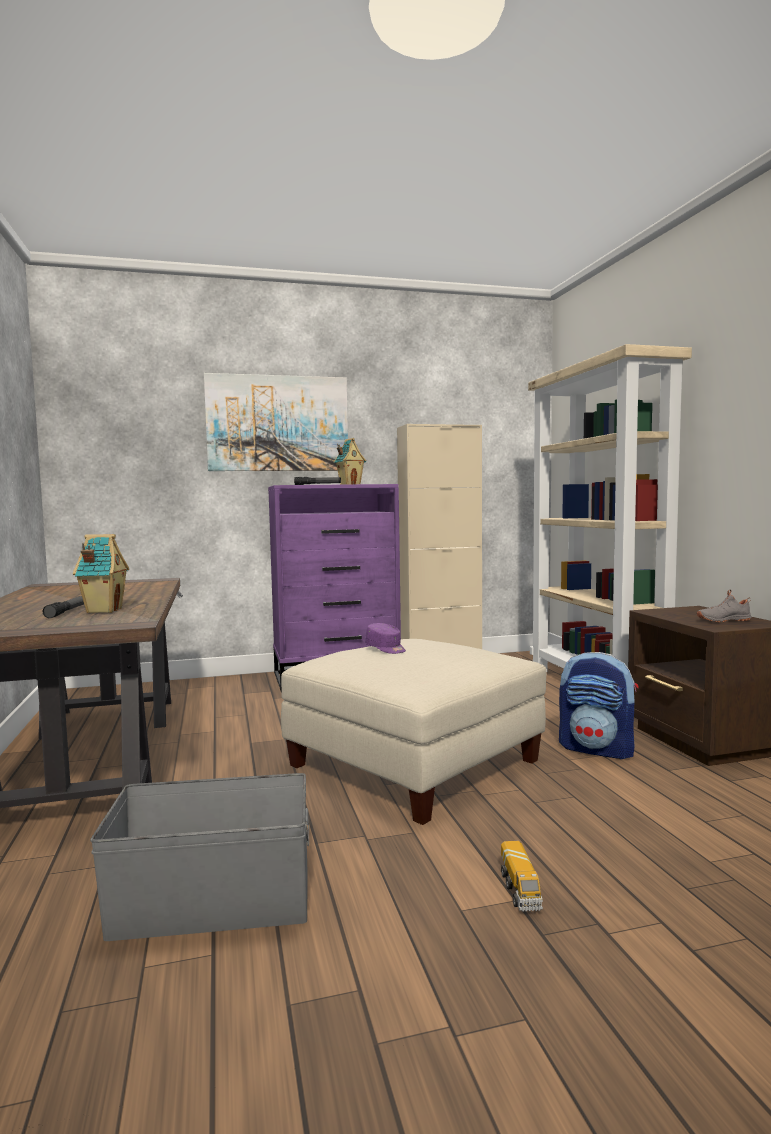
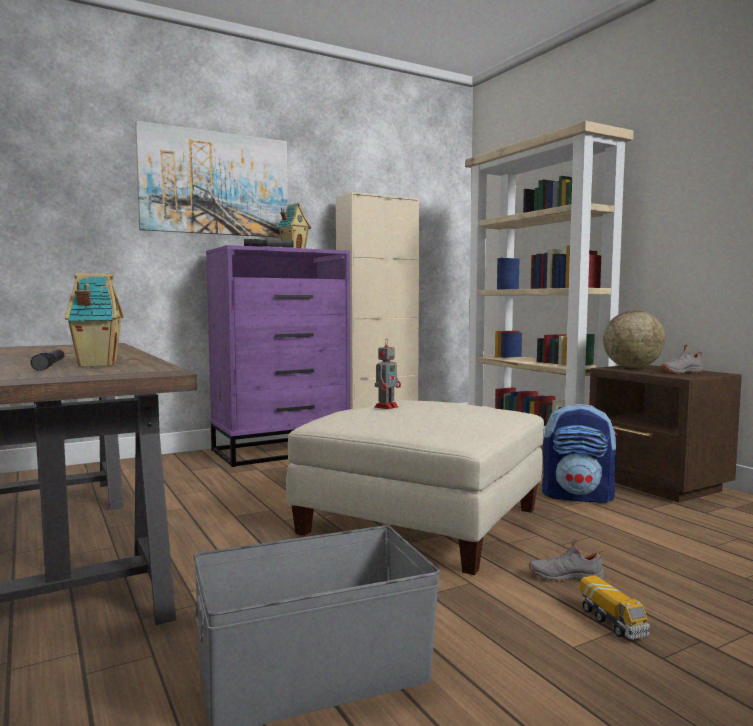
camera: 15 degrees left, 0 degrees up
purple cap [365,623,406,654] -> toy robot [374,340,401,409]
none -> grey shoe [529,538,605,582]
none -> globe [603,311,665,368]

